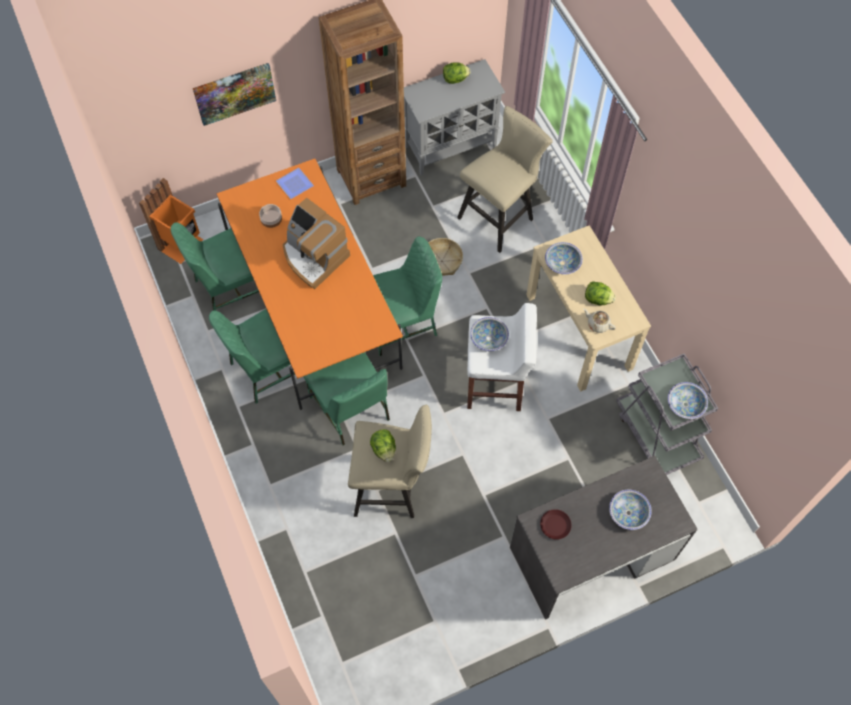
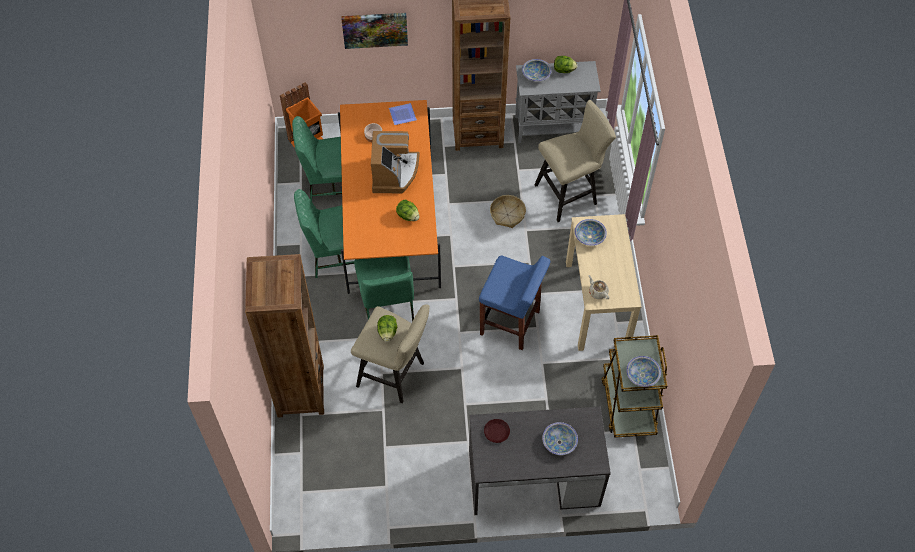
camera: 20 degrees right, 5 degrees down
coffee machine [282,198,350,289] -> coffee machine turned 150 degrees counterclockwise [371,131,419,194]
green chair [373,237,442,356] -> none
white stool [467,303,537,411] -> blue stool [479,255,551,350]
bowl [470,317,509,351] -> bowl moved to [522,59,552,82]
lettuce [585,281,616,305] -> lettuce moved to [396,199,419,221]
grey cart [616,353,718,475] -> brown cart [602,335,667,438]
none -> brown bookcase [245,254,324,417]

